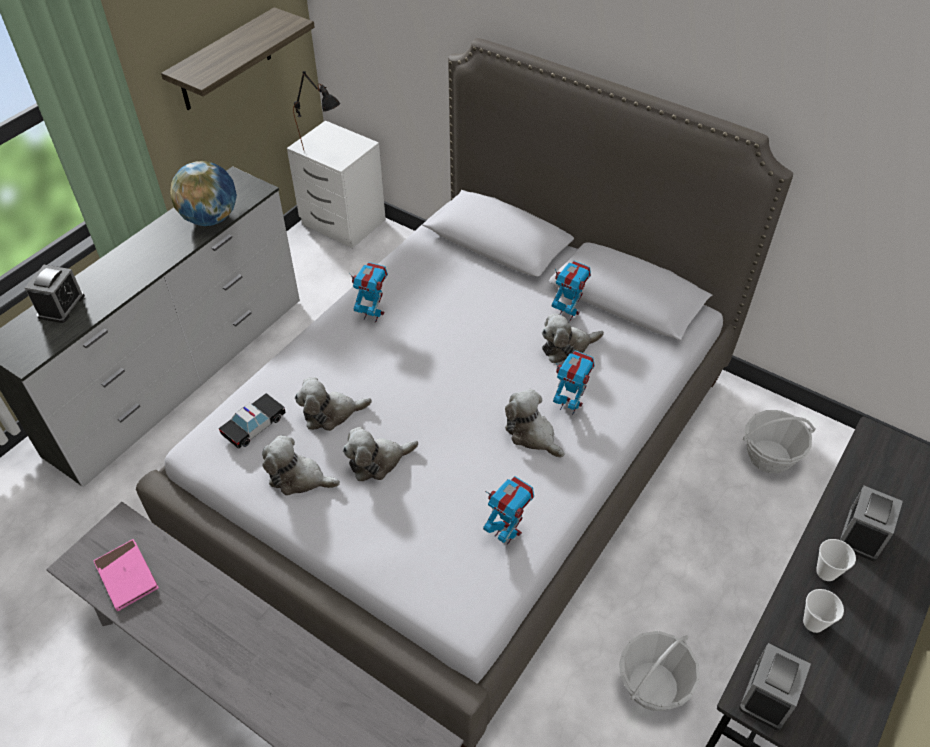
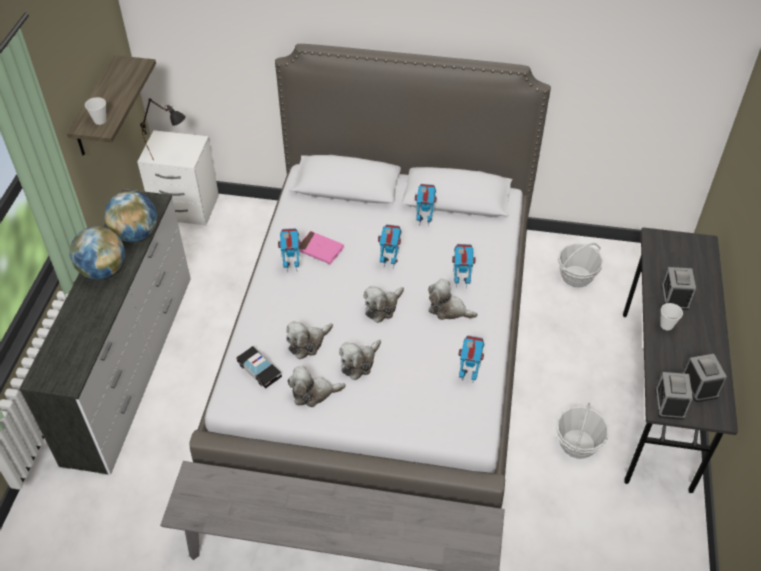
camera: 25 degrees left, 0 degrees up
alarm clock [25,265,85,323] -> alarm clock moved to [683,354,727,402]
pink book [94,539,159,611] -> pink book moved to [299,231,345,264]
toy car [219,393,286,449] -> toy car turned 120 degrees clockwise [236,346,282,389]
plush toy [542,313,604,363] -> plush toy moved to [364,286,404,323]
cup [803,589,844,633] -> cup moved to [85,97,106,125]
none -> globe [70,226,125,279]
none -> toy robot [378,224,402,269]

